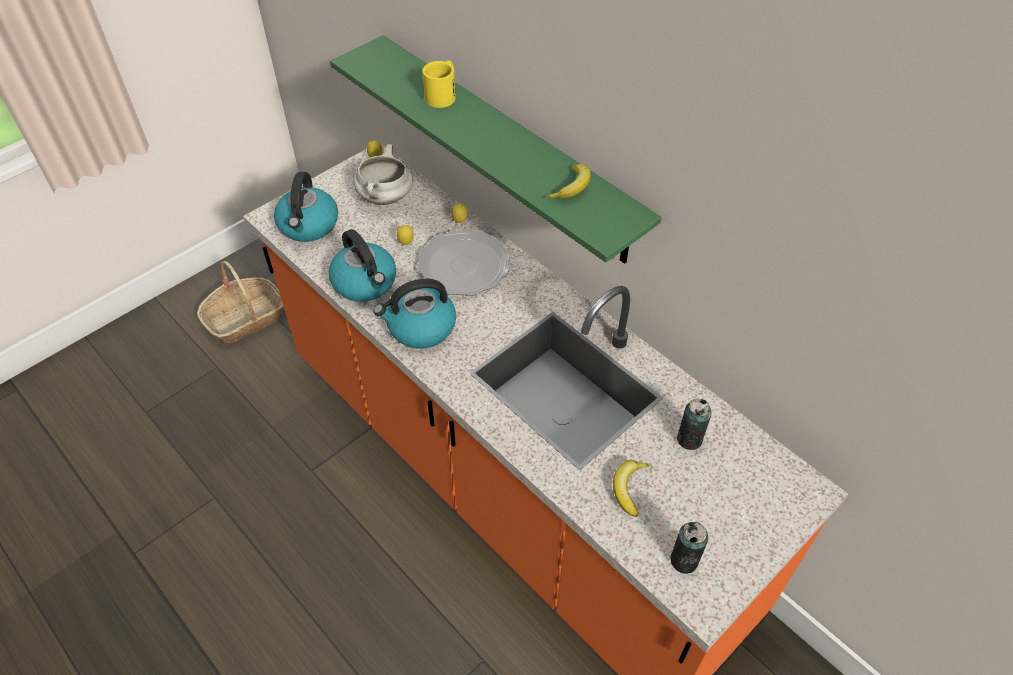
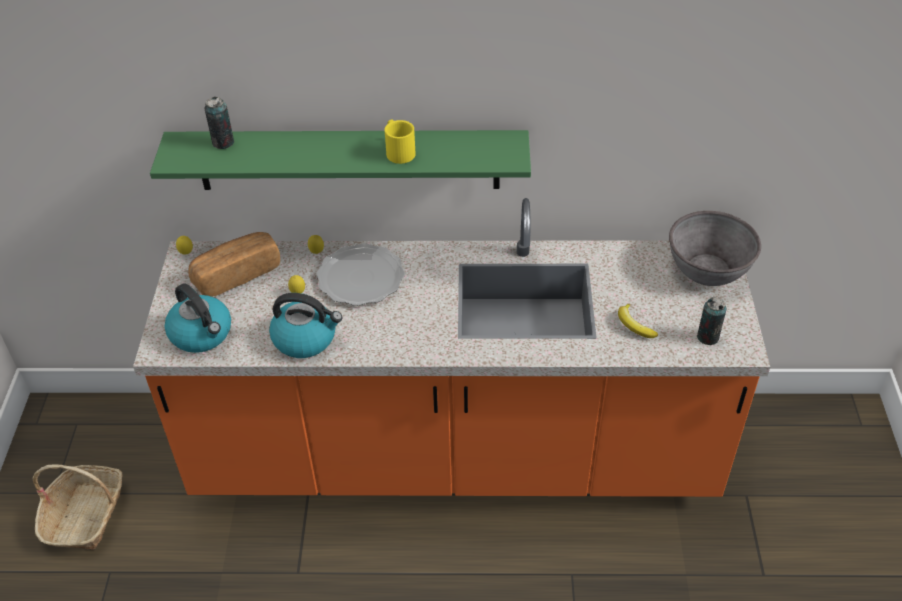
camera: 45 degrees left, 5 degrees down
white cooking pot [354,144,413,205] -> bread [188,232,280,297]
kettle [373,279,456,349] -> none
yellow mug [422,61,456,108] -> yellow mug moved to [384,120,416,164]
banana [546,164,591,198] -> none
can [677,399,712,450] -> can moved to [205,97,234,149]
none -> grey bowl [669,211,761,286]

